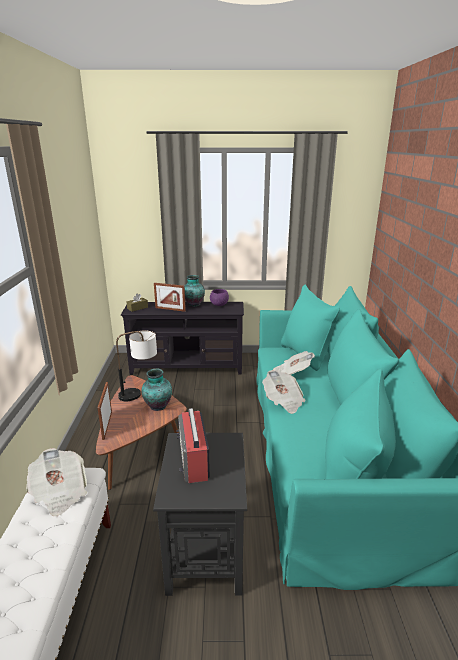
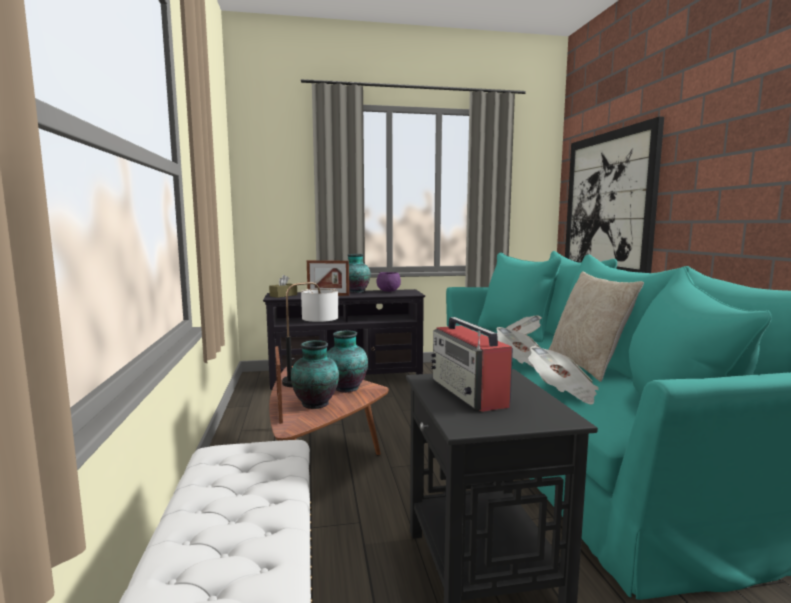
camera: 10 degrees left, 15 degrees down
newspaper [26,448,87,516] -> newspaper moved to [528,346,598,405]
none -> vase [291,340,339,409]
none -> beige pillow [548,271,644,382]
none -> picture [565,117,664,273]

